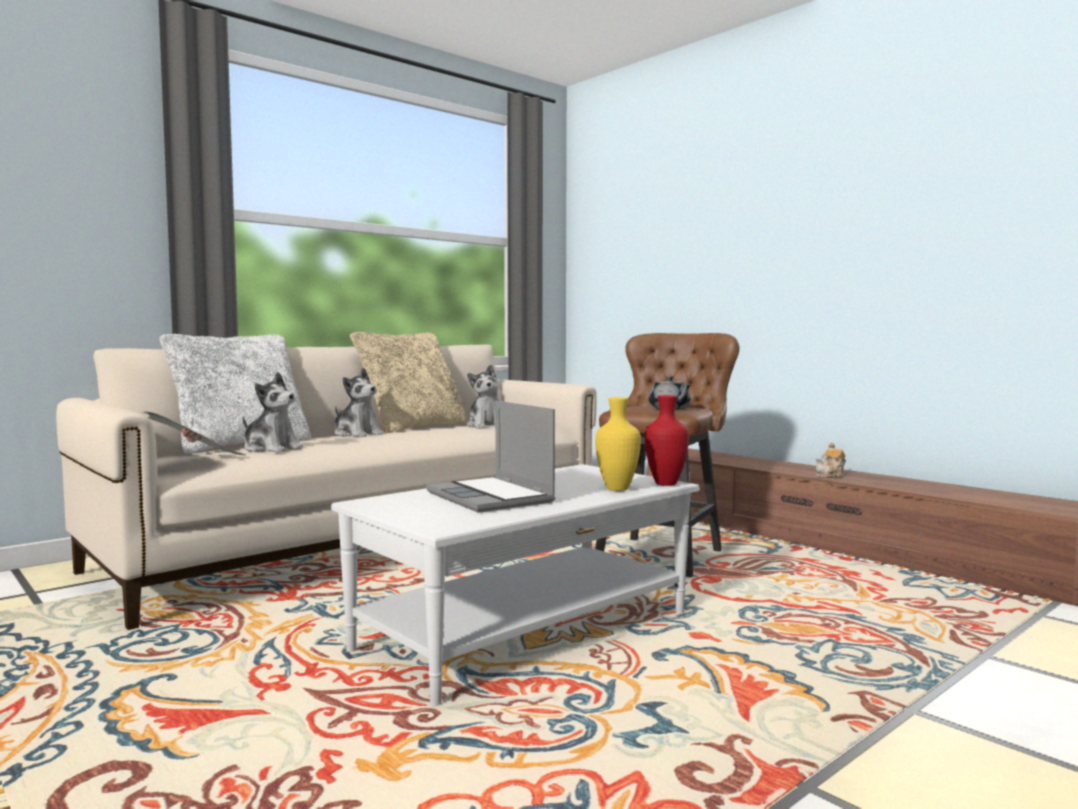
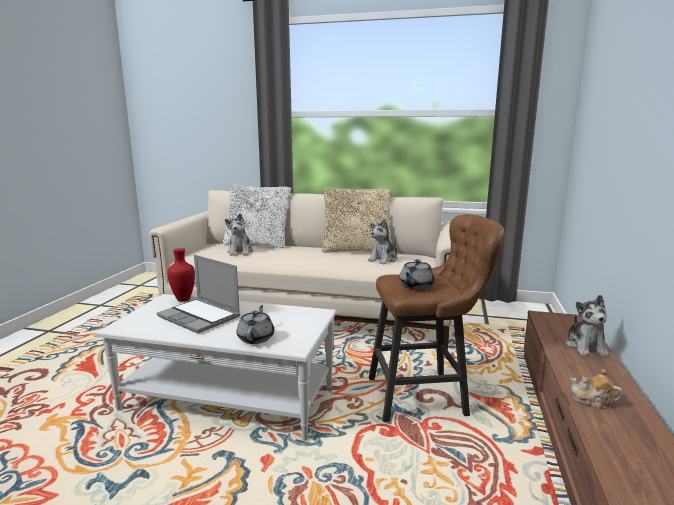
camera: 55 degrees right, 10 degrees up
newspaper [143,412,246,455] -> none
plush toy [335,367,384,437] -> plush toy moved to [565,295,609,357]
laptop [426,401,555,513] -> laptop turned 75 degrees counterclockwise [157,255,240,333]
yellow vase [595,397,641,491] -> grey teapot [237,305,274,344]
red vase [645,395,689,486] -> red vase moved to [167,248,195,302]

